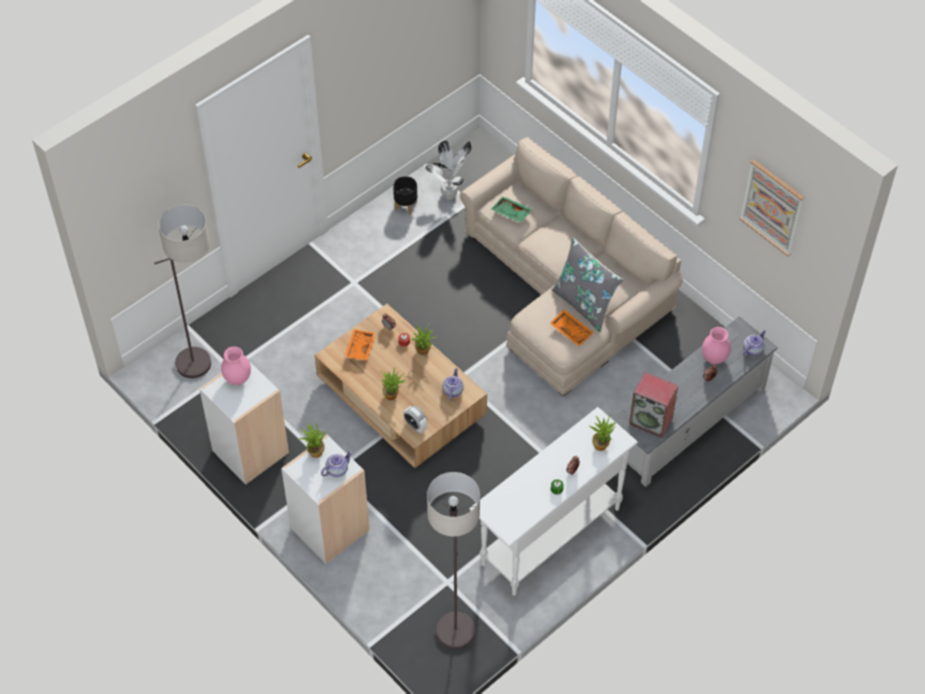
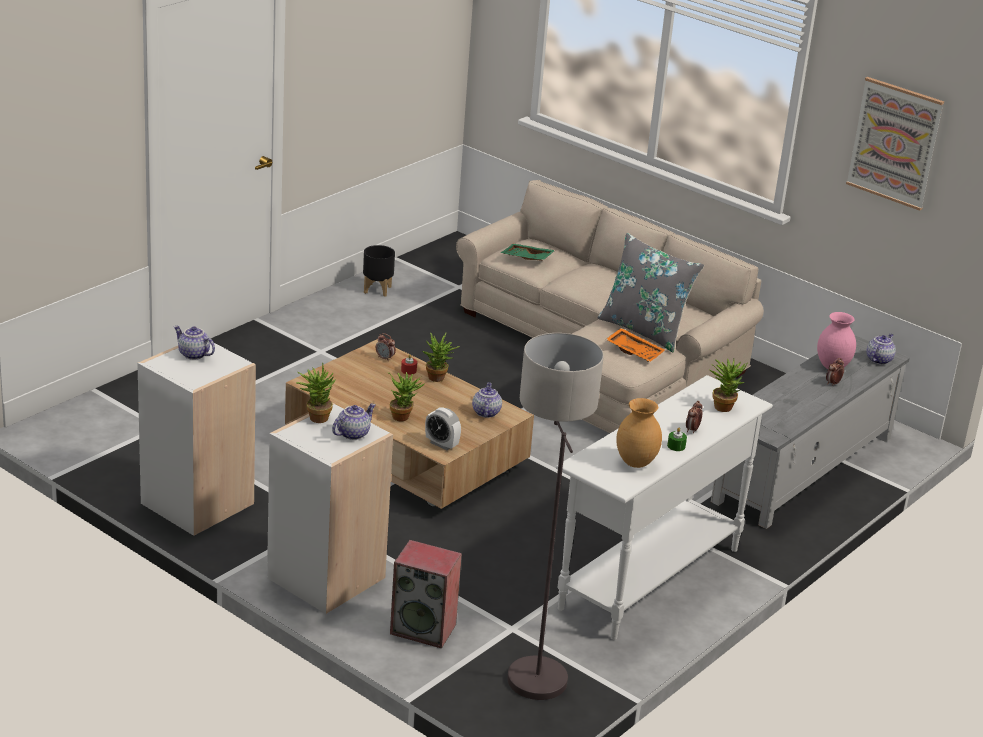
camera: 10 degrees left, 25 degrees down
grey floor lamp [154,205,211,378] -> none
pink vase [221,346,251,385] -> teapot [174,326,215,360]
orange tray [345,329,376,361] -> none
potted plant [425,140,472,200] -> none
speaker [629,372,678,438] -> speaker moved to [390,540,462,648]
none -> brown vase [616,398,662,468]

